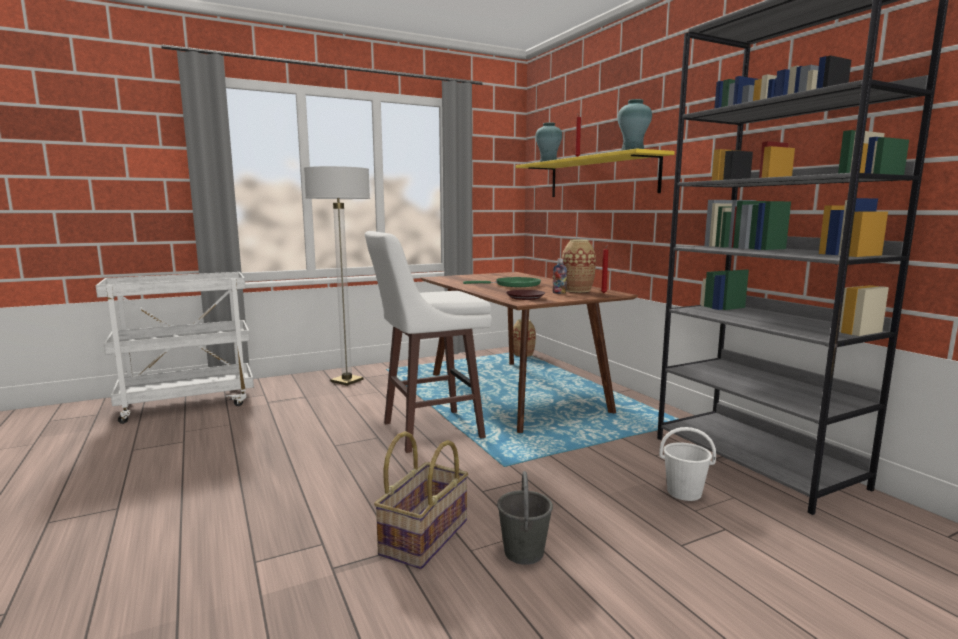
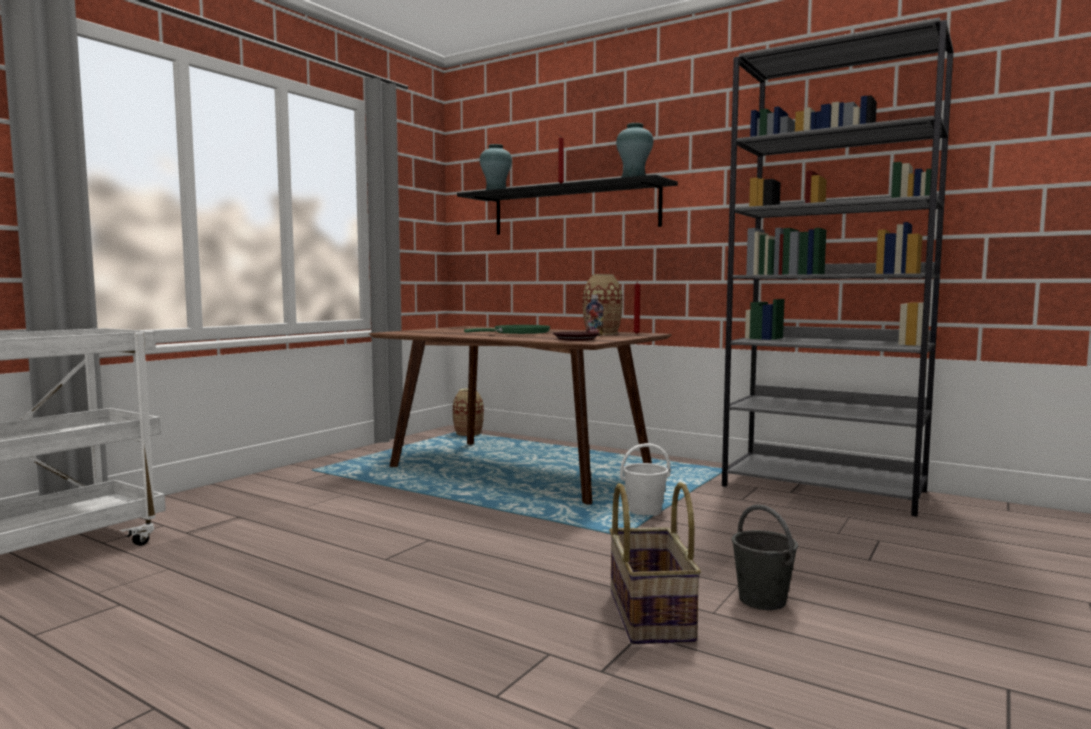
camera: 30 degrees left, 5 degrees down
floor lamp [304,166,370,386] -> none
white stool [365,231,492,453] -> none
yellow shelf [516,149,675,197] -> black shelf [457,174,678,235]
white bucket [659,427,716,501] -> white bucket moved to [620,443,671,516]

